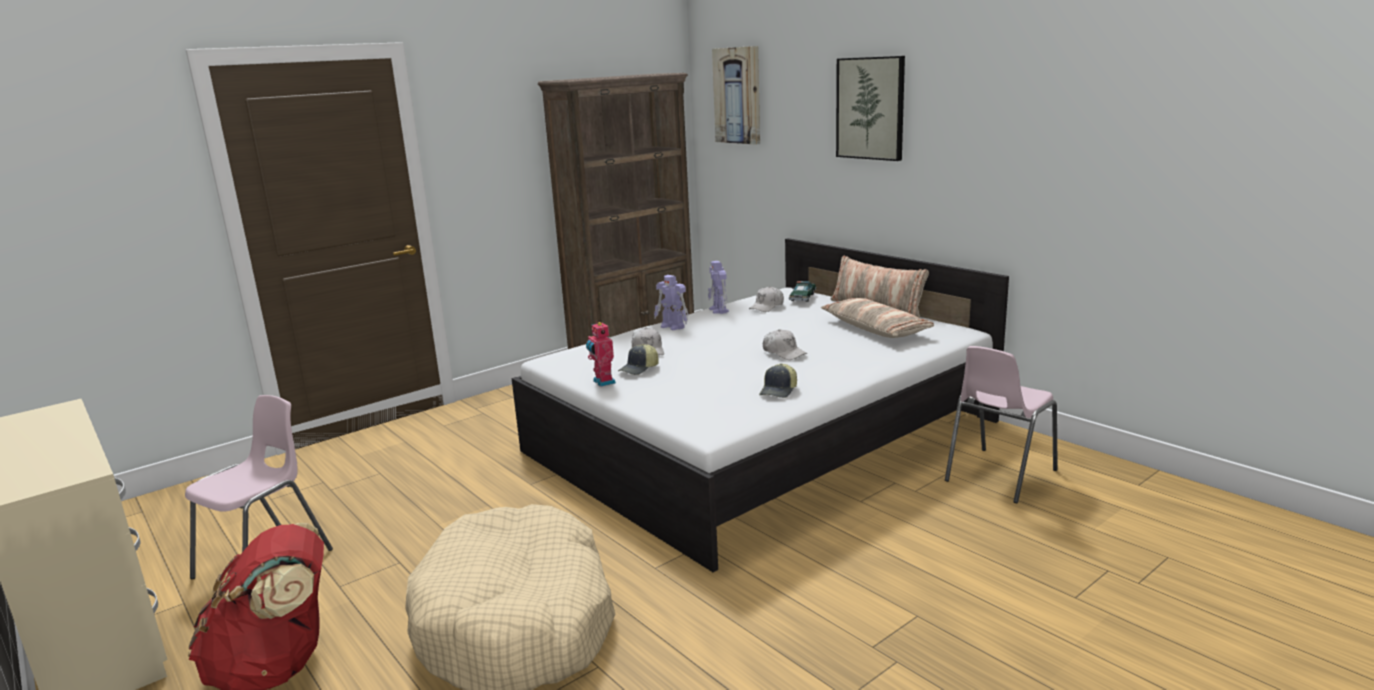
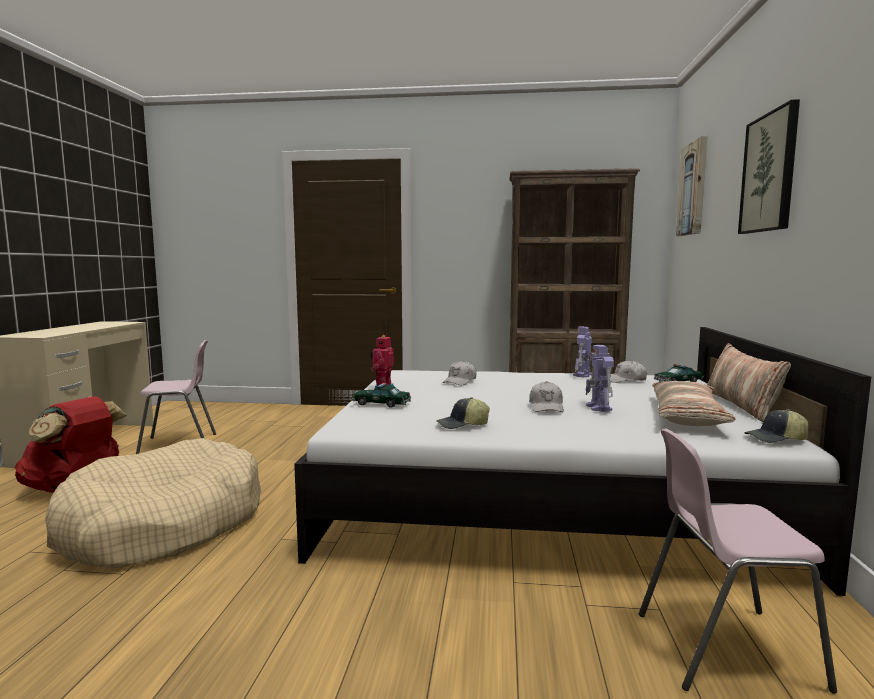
camera: 45 degrees right, 10 degrees down
cap [618,344,659,375] -> cap moved to [745,409,809,443]
toy robot [654,275,689,330] -> toy robot moved to [586,345,614,412]
none -> toy car [352,383,411,408]

